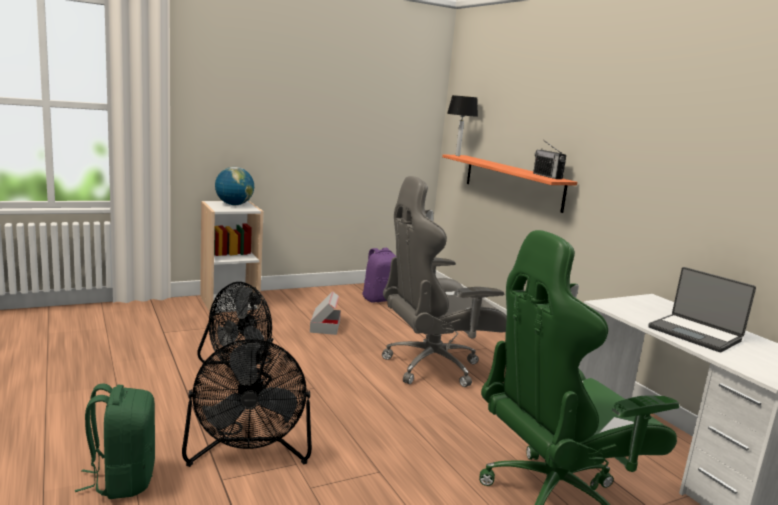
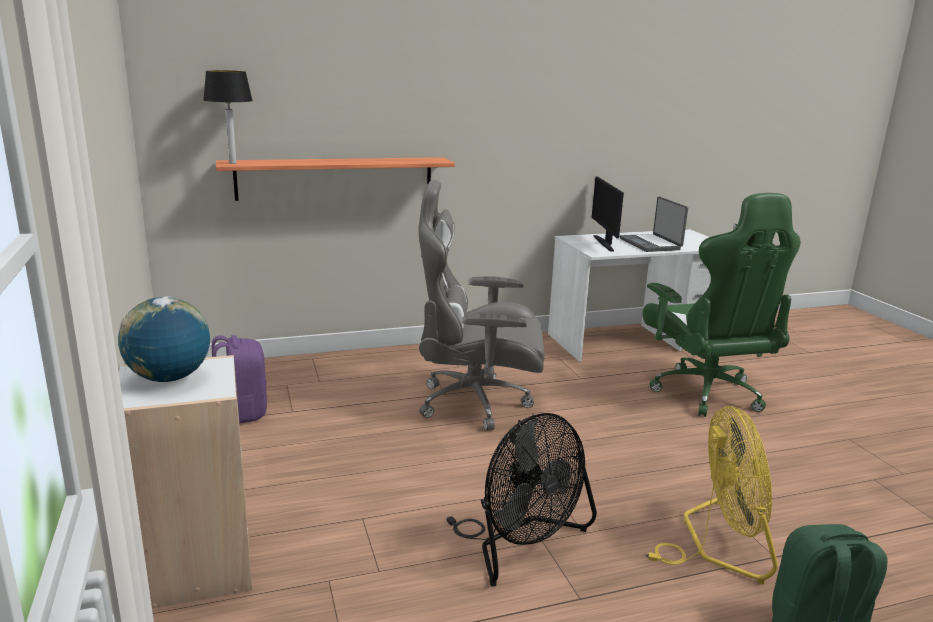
camera: 80 degrees left, 5 degrees up
black fan [182,339,312,467] -> yellow fan [645,406,778,585]
cardboard box [310,291,341,335] -> none
grey office chair [382,176,507,387] -> grey office chair turned 105 degrees clockwise [419,179,544,431]
radio [533,140,566,179] -> none
laptop [648,267,756,352] -> laptop turned 105 degrees clockwise [619,196,688,252]
none -> monitor [592,177,624,251]

